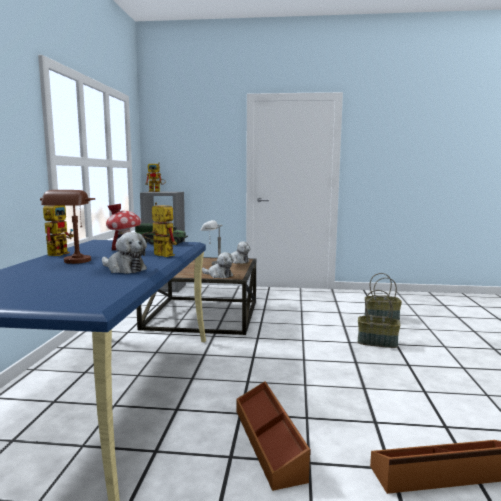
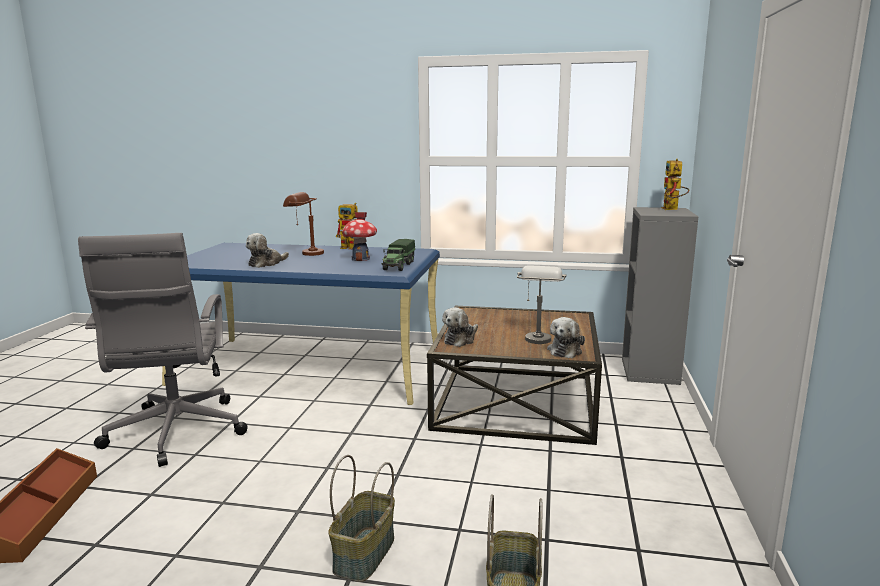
camera: 95 degrees right, 5 degrees up
toy robot [142,203,177,257] -> none
brown storage box [237,381,311,491] -> grey office chair [78,233,248,467]

